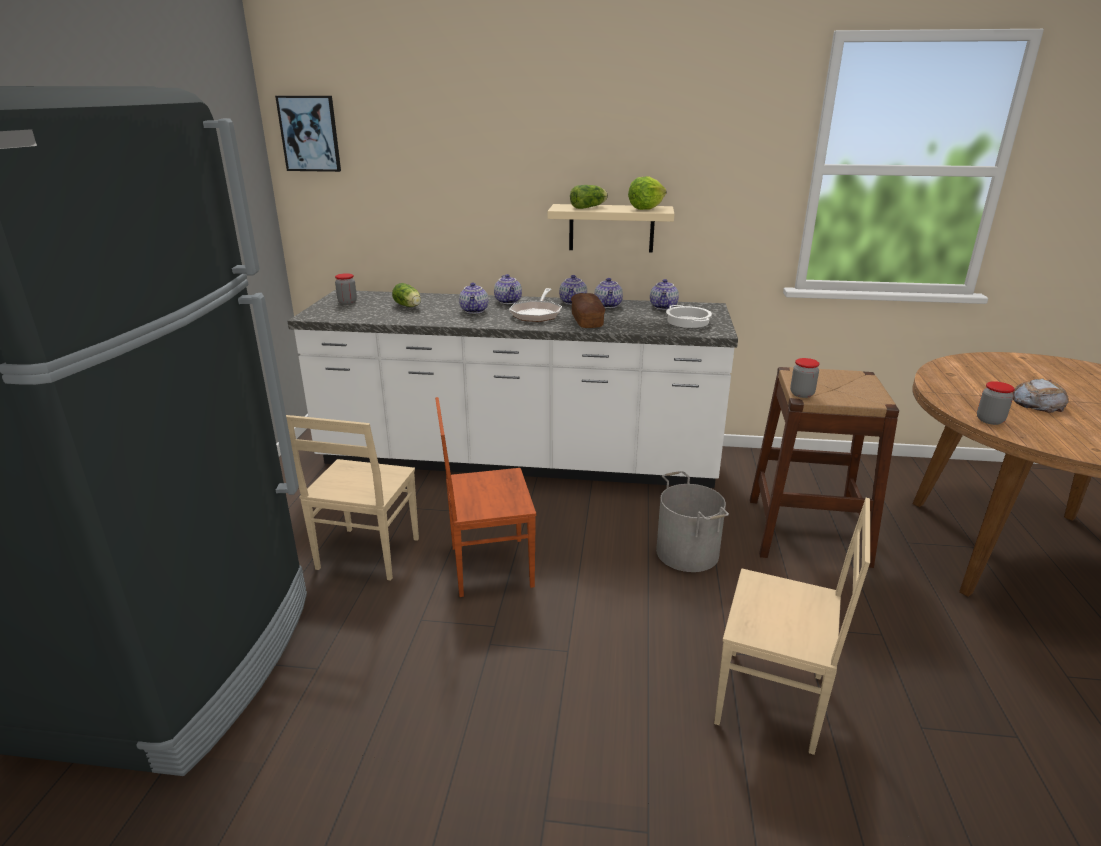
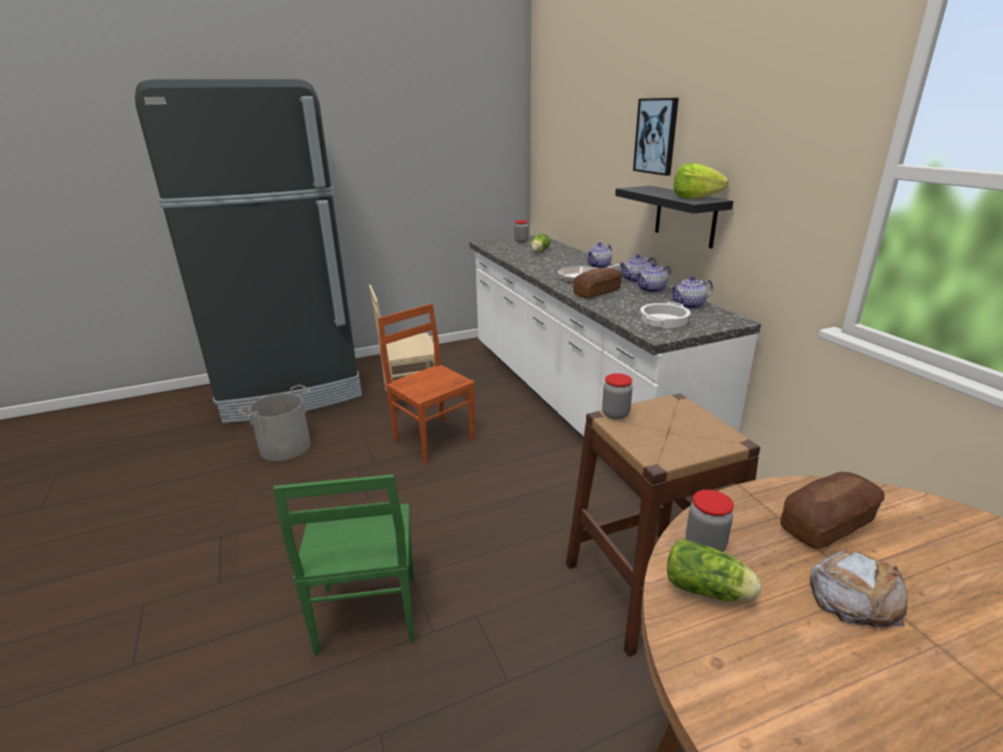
camera: 60 degrees right, 0 degrees up
picture [275,96,341,172] -> picture moved to [633,98,679,176]
teapot [459,283,488,314] -> none
beige shelf [547,204,674,252] -> black shelf [615,186,733,248]
lettuce [570,185,608,209] -> lettuce moved to [667,539,761,601]
grey bucket [656,471,729,572] -> grey bucket moved to [237,385,311,461]
beige chair [714,498,870,755] -> green chair [273,474,415,655]
none -> bread [780,472,885,549]

